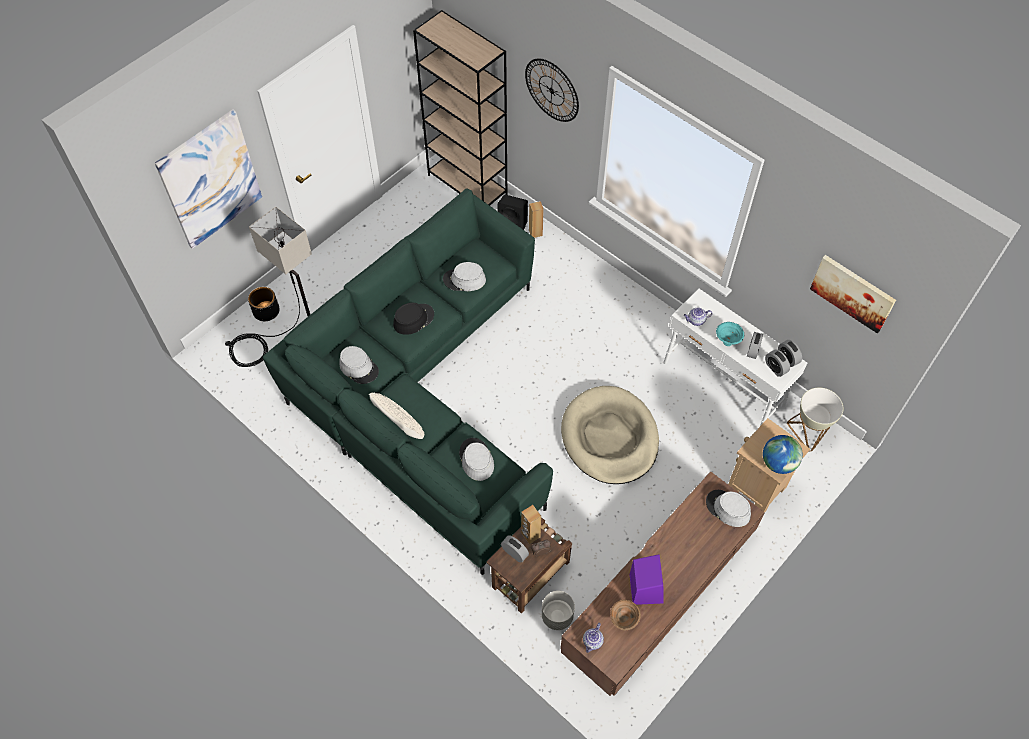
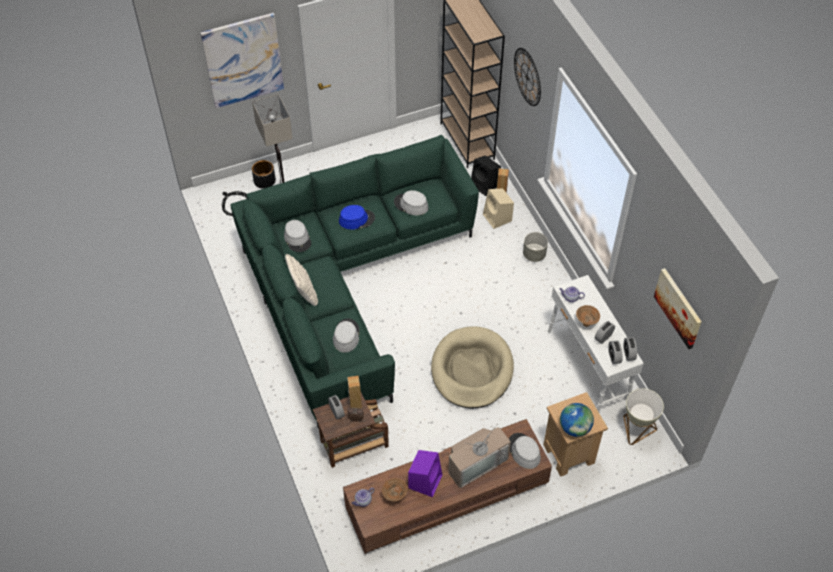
camera: 25 degrees right, 5 degrees down
black hat [393,303,434,335] -> blue hat [339,205,375,229]
grey planter [542,591,575,630] -> grey planter moved to [523,232,548,262]
turquoise bowl [716,322,744,346] -> brown bowl [576,305,600,327]
none -> television [448,426,511,488]
none -> beige speaker [483,188,514,229]

